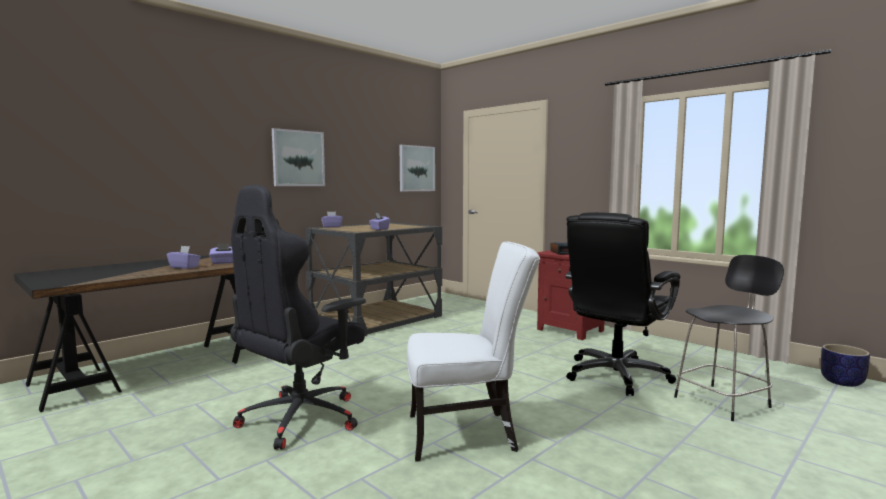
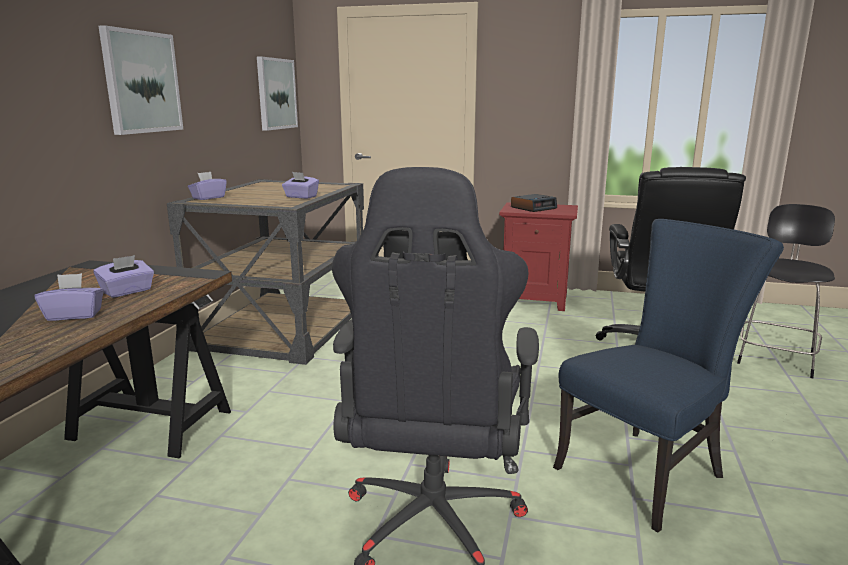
camera: 30 degrees left, 10 degrees up
white chair [407,242,540,462] -> blue chair [553,219,784,533]
planter [821,344,870,387] -> none

